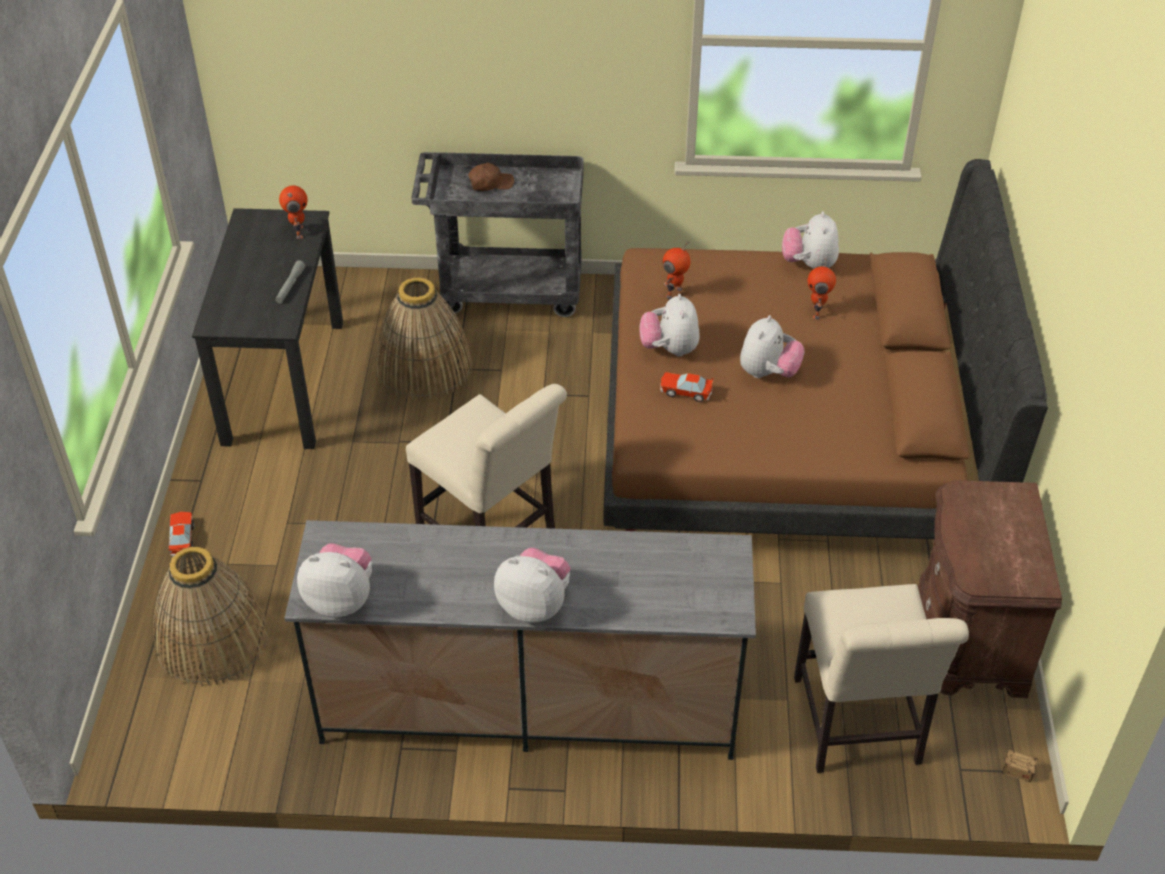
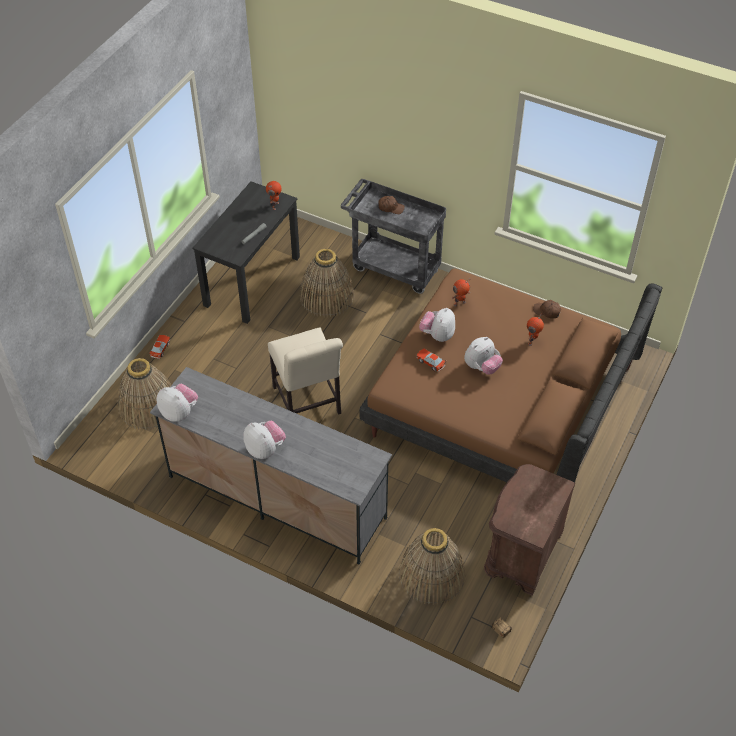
camera: 25 degrees right, 5 degrees up
plush toy [782,211,839,269] -> brown cap [533,300,561,318]
beige chair [794,584,969,773] -> basket [399,528,465,605]

